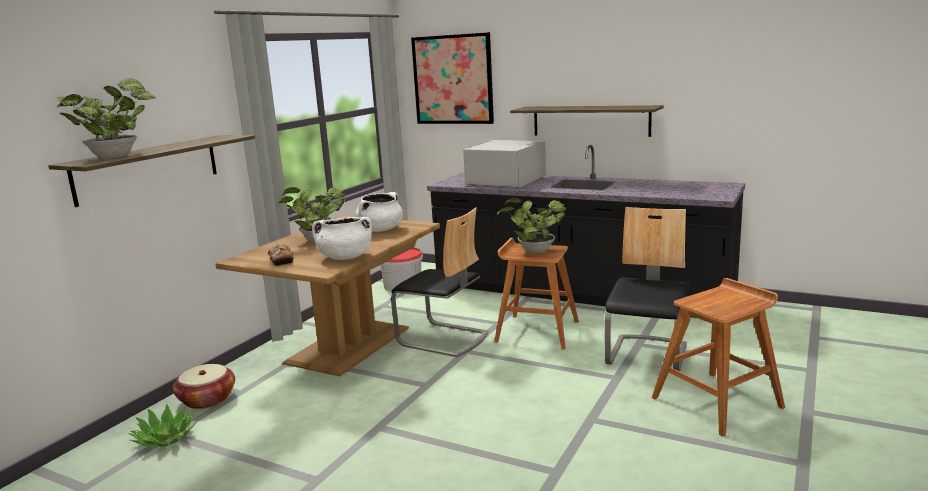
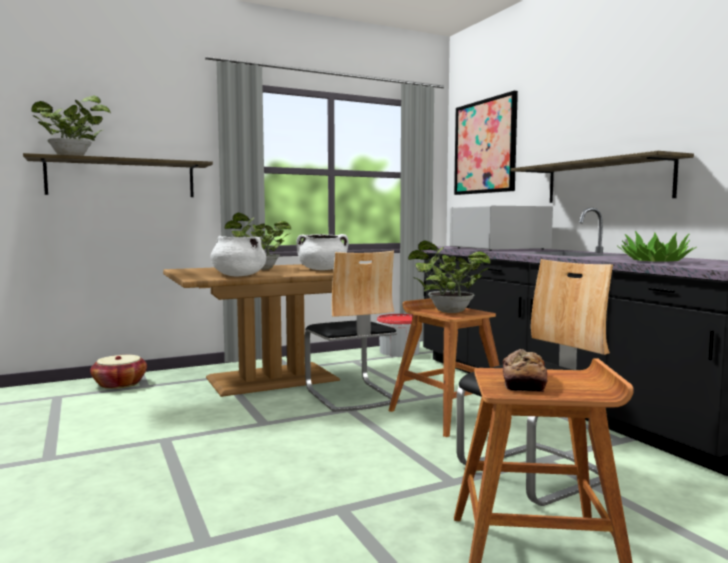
camera: 35 degrees right, 10 degrees down
potted plant [128,403,197,448] -> potted plant moved to [617,231,696,262]
bread [268,244,294,266] -> bread moved to [502,349,548,392]

